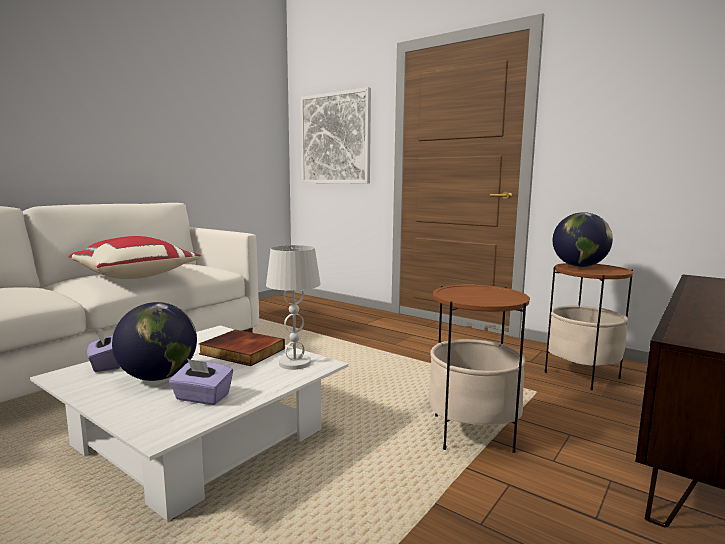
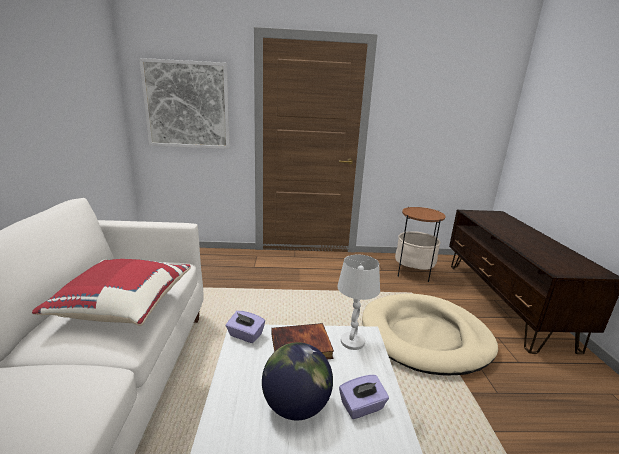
camera: 40 degrees left, 10 degrees up
purple tissue box [87,329,120,372] -> purple tissue box moved to [226,311,265,343]
side table [429,285,530,453] -> beige dog bed [362,294,498,376]
globe [553,212,613,267] -> none

